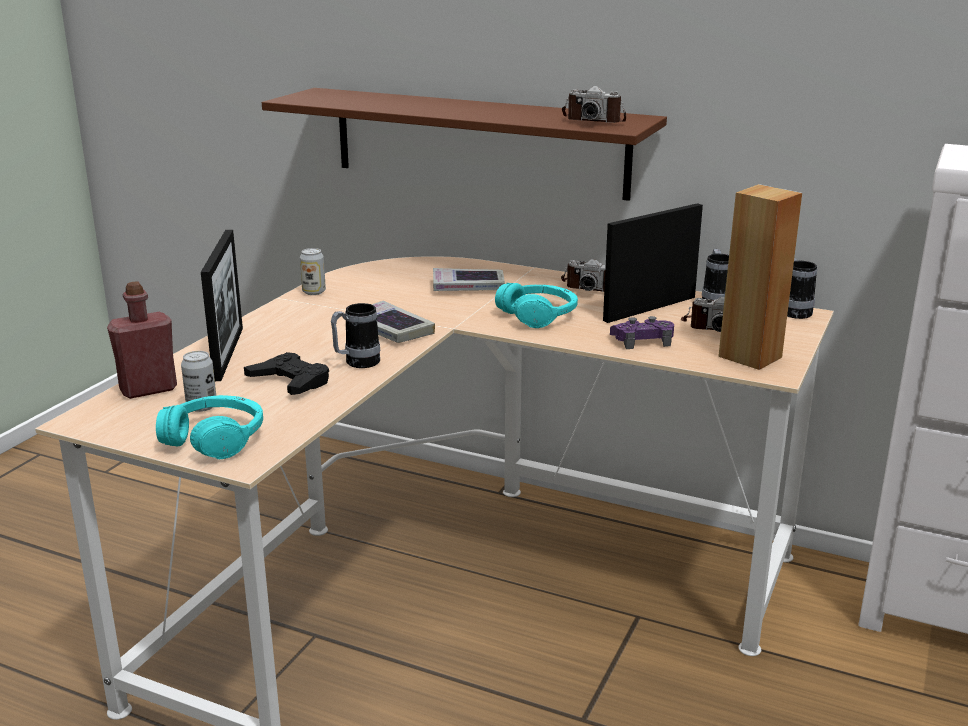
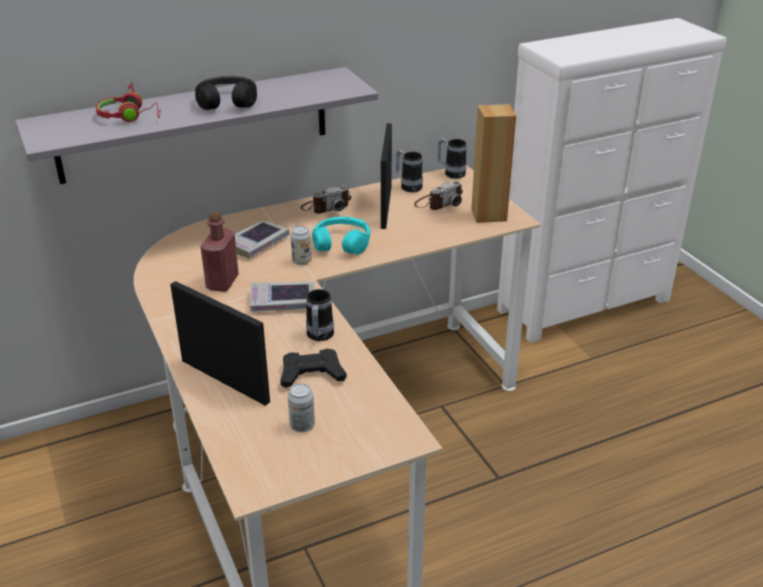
camera: 50 degrees left, 10 degrees up
red bottle [107,282,177,399] -> red bottle moved to [200,212,239,292]
turquoise headphones [156,395,263,459] -> none
brown shelf [262,88,667,201] -> grey shelf [15,67,378,184]
can [300,248,326,295] -> can moved to [291,226,312,265]
camera [562,86,626,123] -> none
purple game controller [610,316,674,349] -> none
none -> red headphones [96,83,161,122]
none -> black headphones [195,76,257,110]

